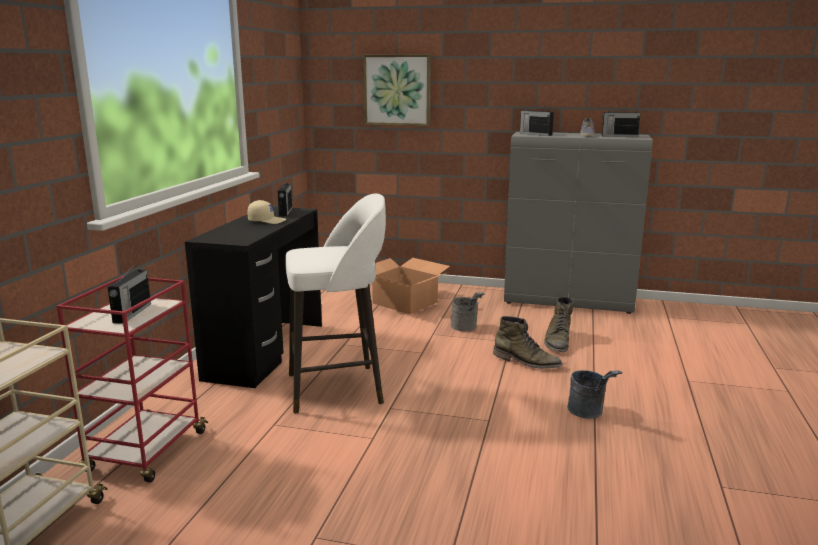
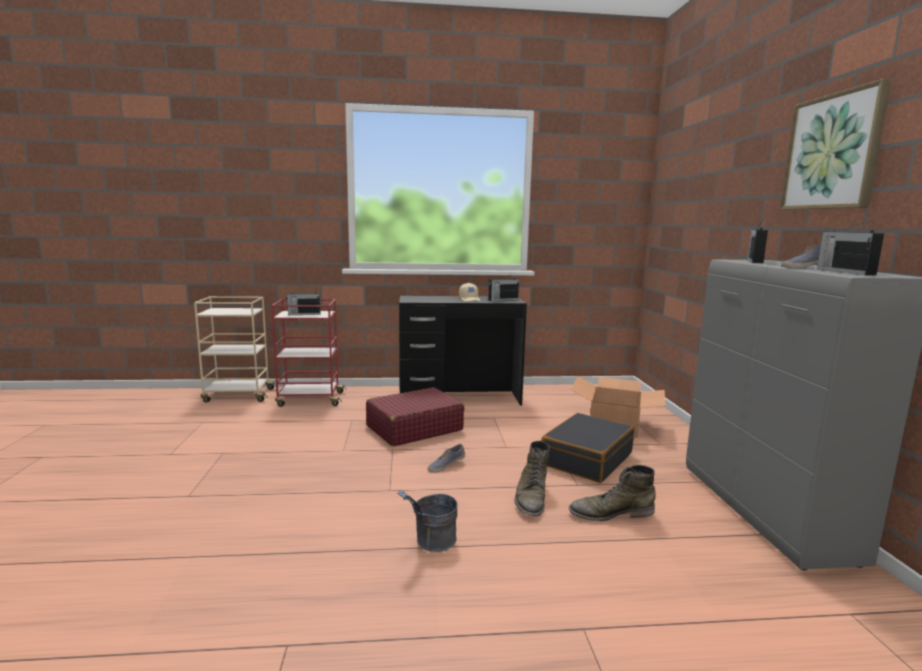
camera: 70 degrees right, 5 degrees down
white stool [285,193,386,414] -> red suitcase [366,387,464,446]
picture [363,54,431,126] -> picture moved to [780,79,891,210]
grey bucket [451,292,485,332] -> black suitcase [541,413,634,483]
none -> shoe [428,444,465,473]

